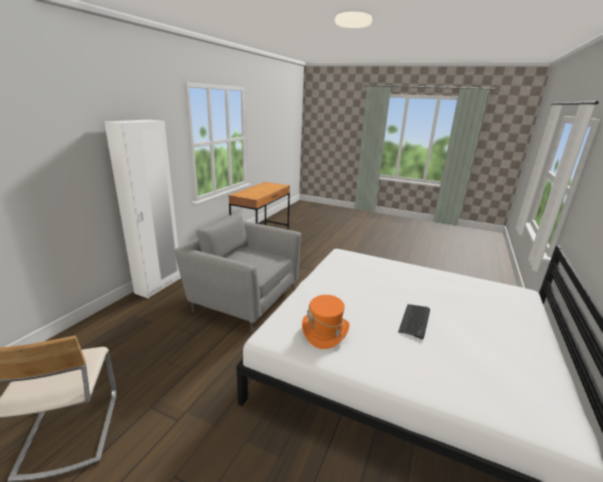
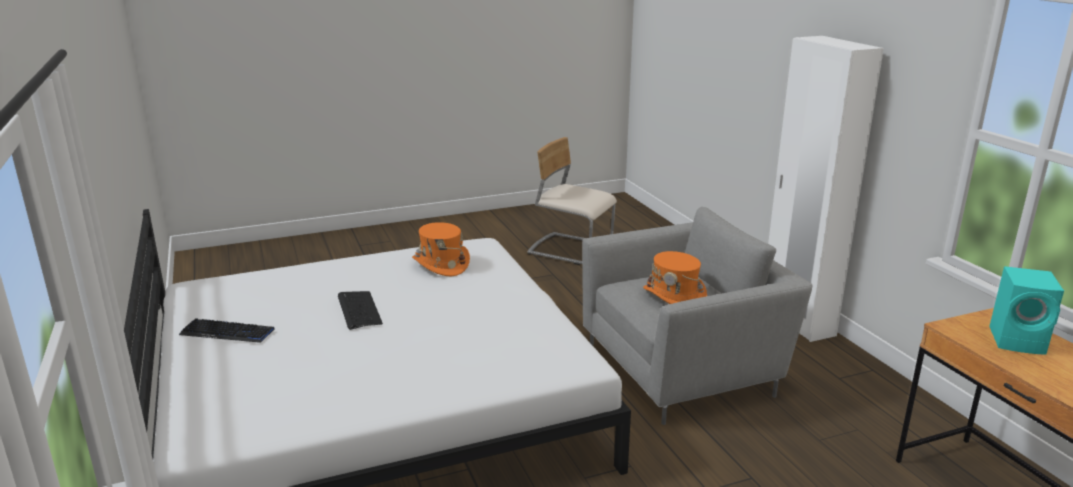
camera: 135 degrees right, 0 degrees up
none -> keyboard [179,318,275,343]
none -> orange hat [643,251,707,304]
none -> turquoise speaker [989,266,1064,355]

